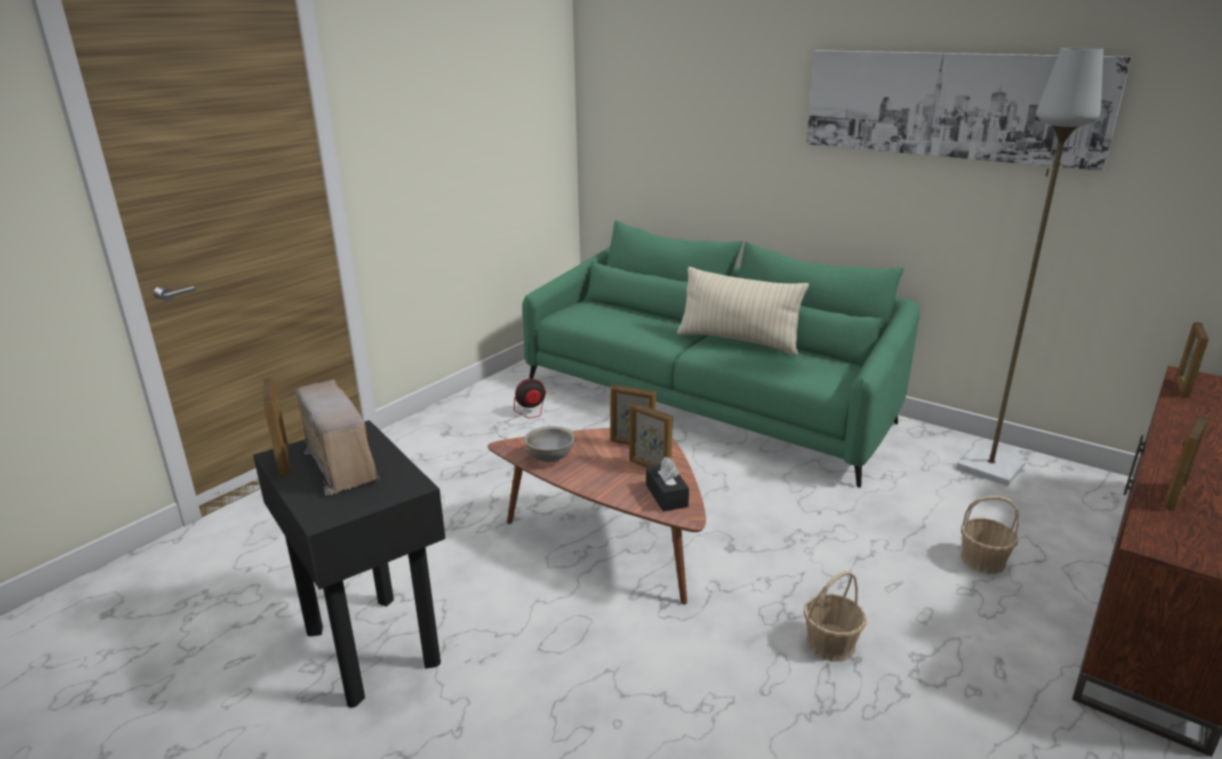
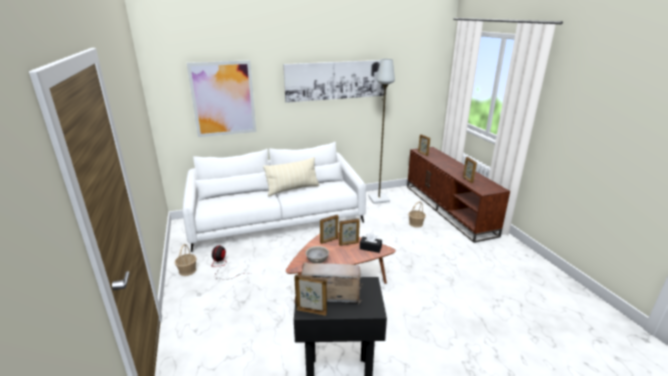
camera: 55 degrees left, 0 degrees up
green sofa [522,220,920,488] -> white sofa [183,142,366,252]
basket [804,571,866,662] -> basket moved to [174,244,197,276]
none -> picture [187,60,256,137]

